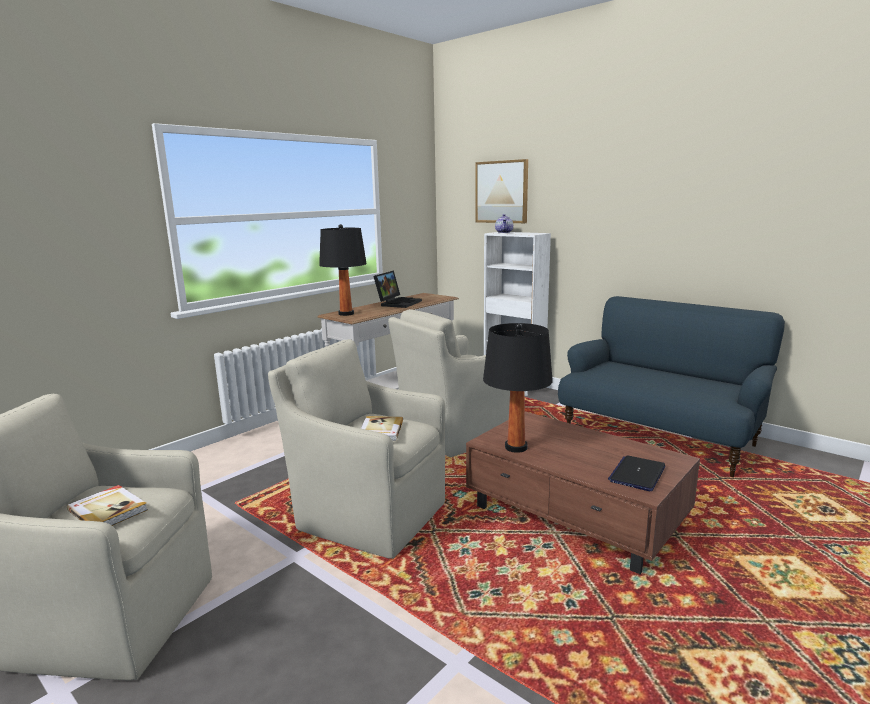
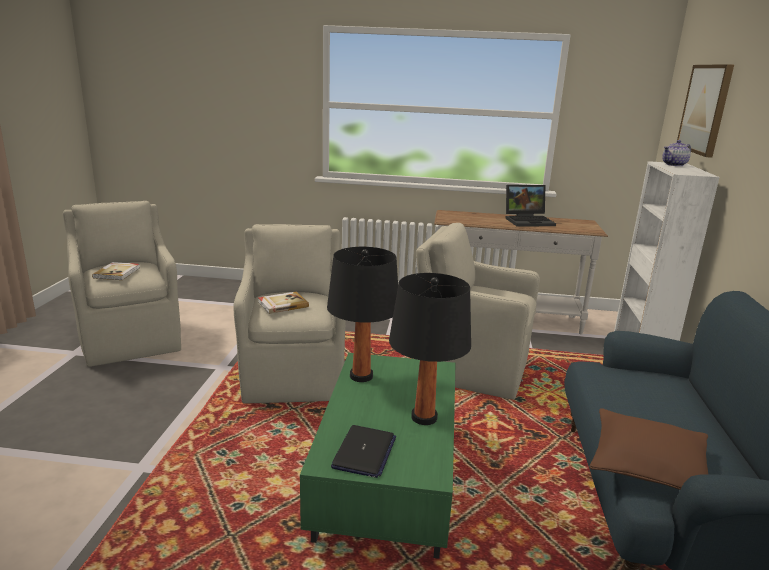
camera: 55 degrees right, 5 degrees up
black table lamp [319,224,367,316] -> black table lamp moved to [389,273,471,425]
brown coffee table [466,412,700,574] -> green coffee table [300,353,455,559]
laptop [608,455,666,491] -> laptop turned 105 degrees clockwise [331,425,396,478]
none -> brown pillow [589,408,708,490]

